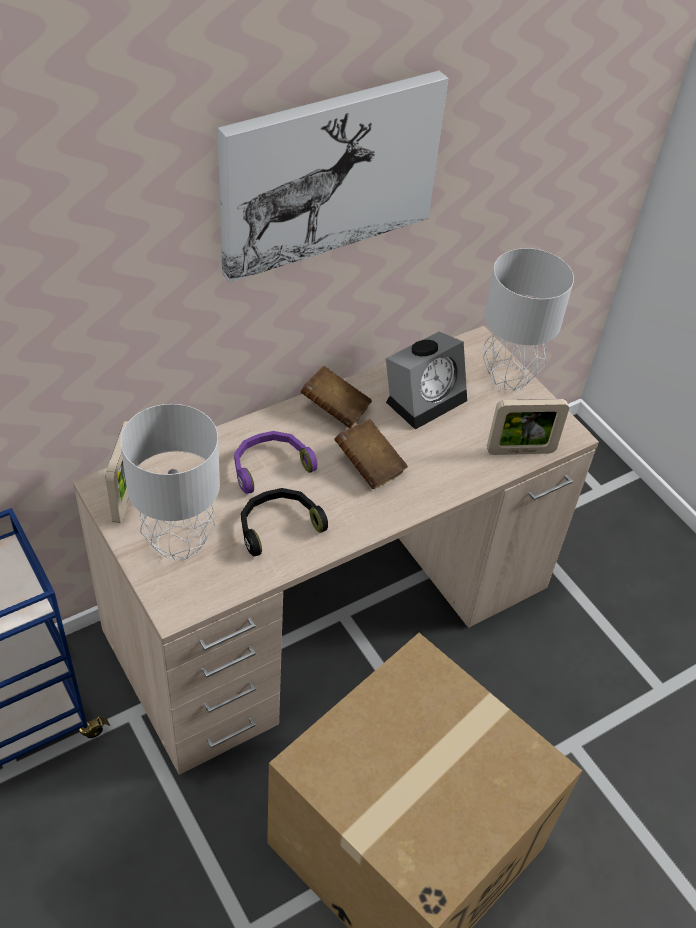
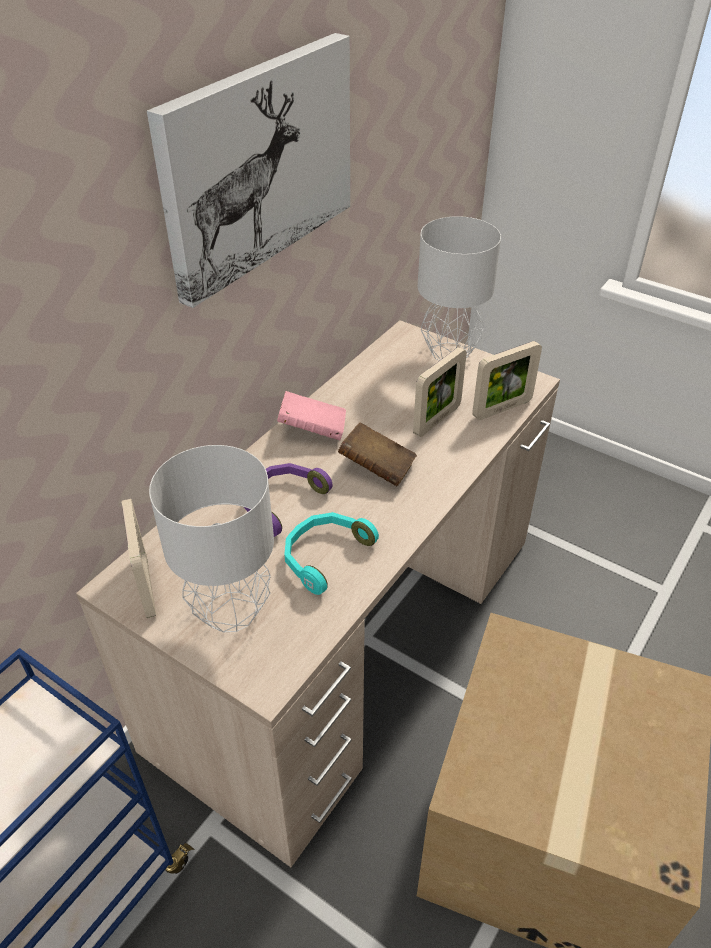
camera: 20 degrees left, 5 degrees down
black headphones [241,488,328,557] -> turquoise headphones [284,512,379,595]
brown book [300,366,372,428] -> pink book [277,391,346,440]
alarm clock [386,332,467,430] -> none
none -> picture frame [413,347,467,437]

